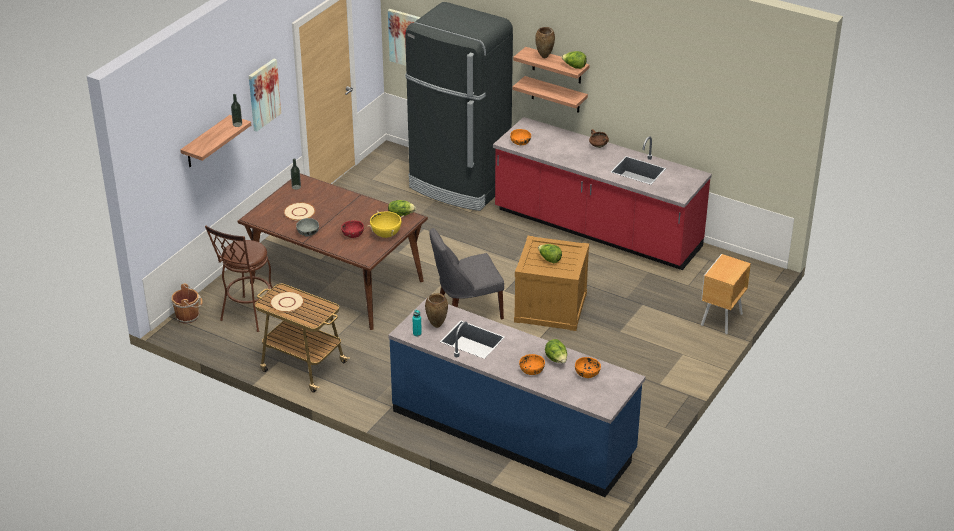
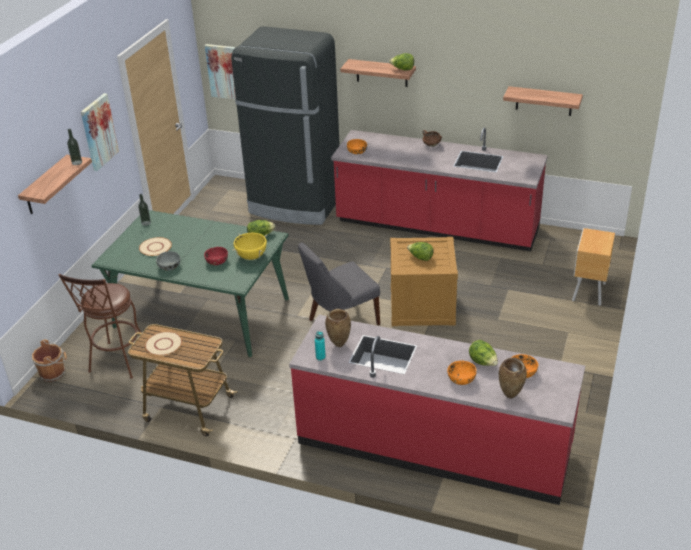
camera: 10 degrees left, 0 degrees up
brown dining table [238,173,428,330] -> green dining table [91,210,289,357]
blue counter [388,298,646,497] -> red counter [289,315,585,505]
shelf [513,76,588,113] -> shelf moved to [503,86,583,116]
brown vase [535,27,555,59] -> brown vase moved to [499,357,527,399]

